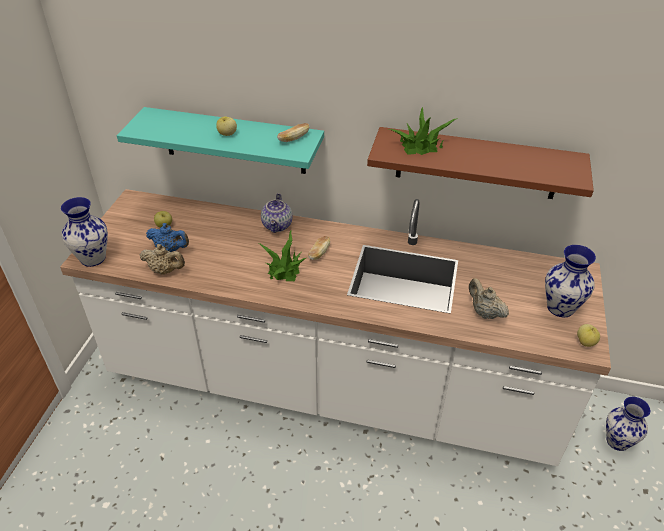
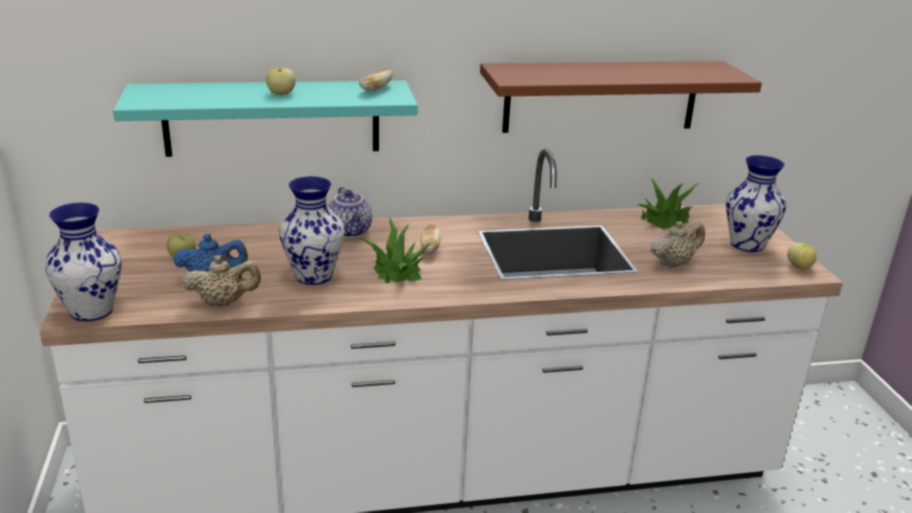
camera: 25 degrees left, 15 degrees down
potted plant [389,107,458,155] -> potted plant moved to [638,178,698,229]
beige teapot [469,278,509,319] -> beige teapot turned 120 degrees clockwise [651,221,705,268]
vase [606,397,650,451] -> vase moved to [279,176,345,285]

